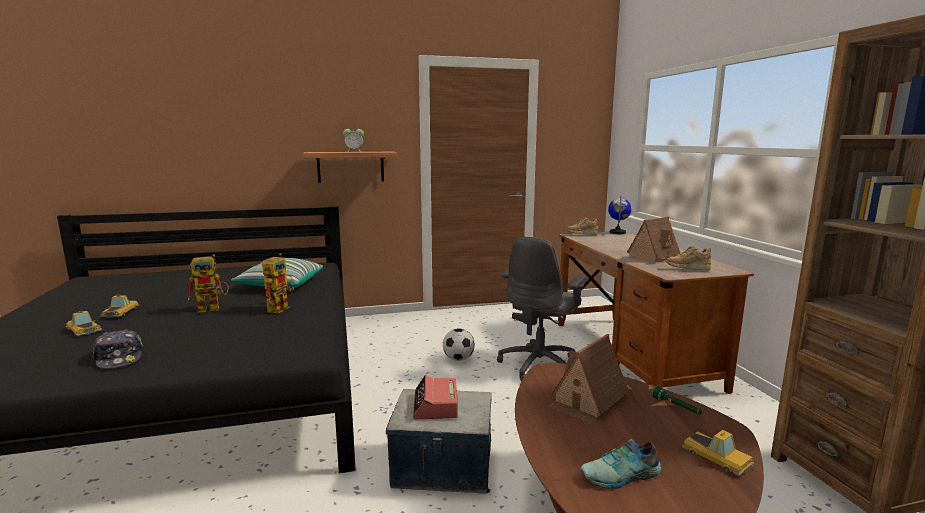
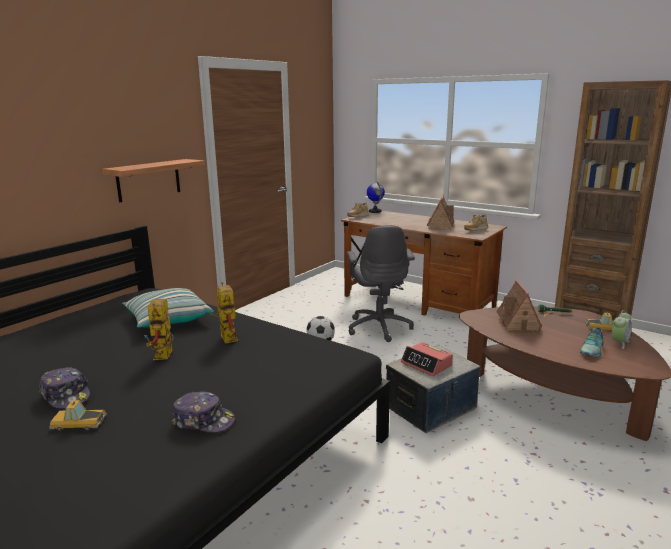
camera: 40 degrees left, 5 degrees up
toy car [100,295,139,318] -> cap [39,367,90,409]
toy robot [188,254,229,313] -> toy robot turned 150 degrees clockwise [144,299,174,360]
alarm clock [343,125,364,152] -> alarm clock moved to [612,310,632,349]

